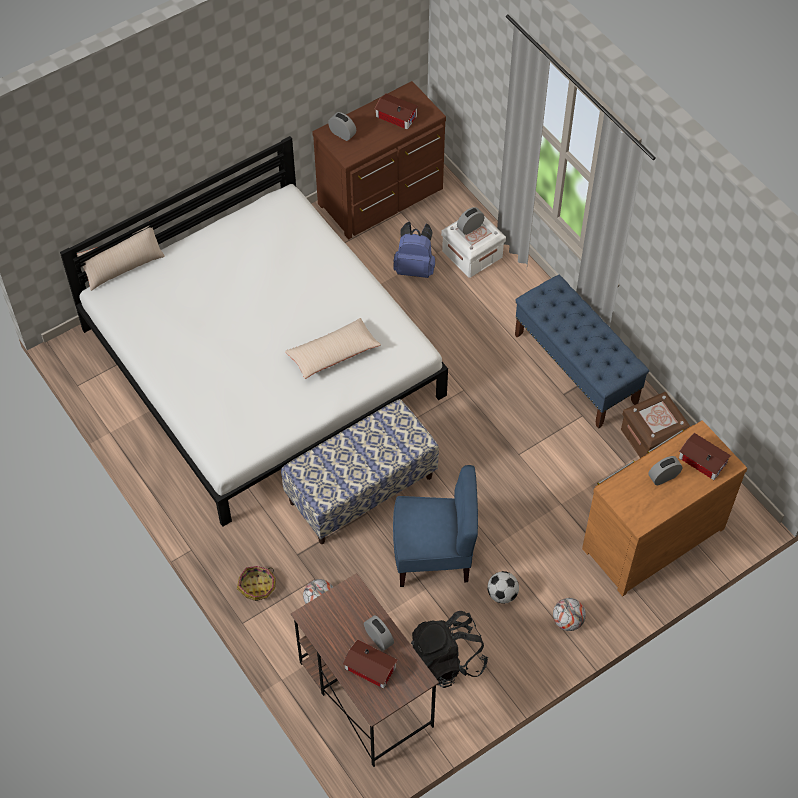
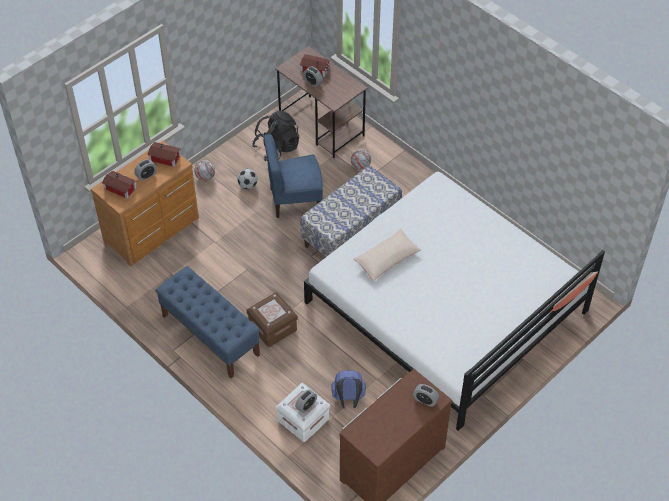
camera: 170 degrees right, 5 degrees down
basket [237,566,276,601] -> none
toy house [374,93,419,129] -> toy house moved to [147,142,181,167]
brown storage box [621,392,691,458] -> brown storage box moved to [246,292,298,347]

